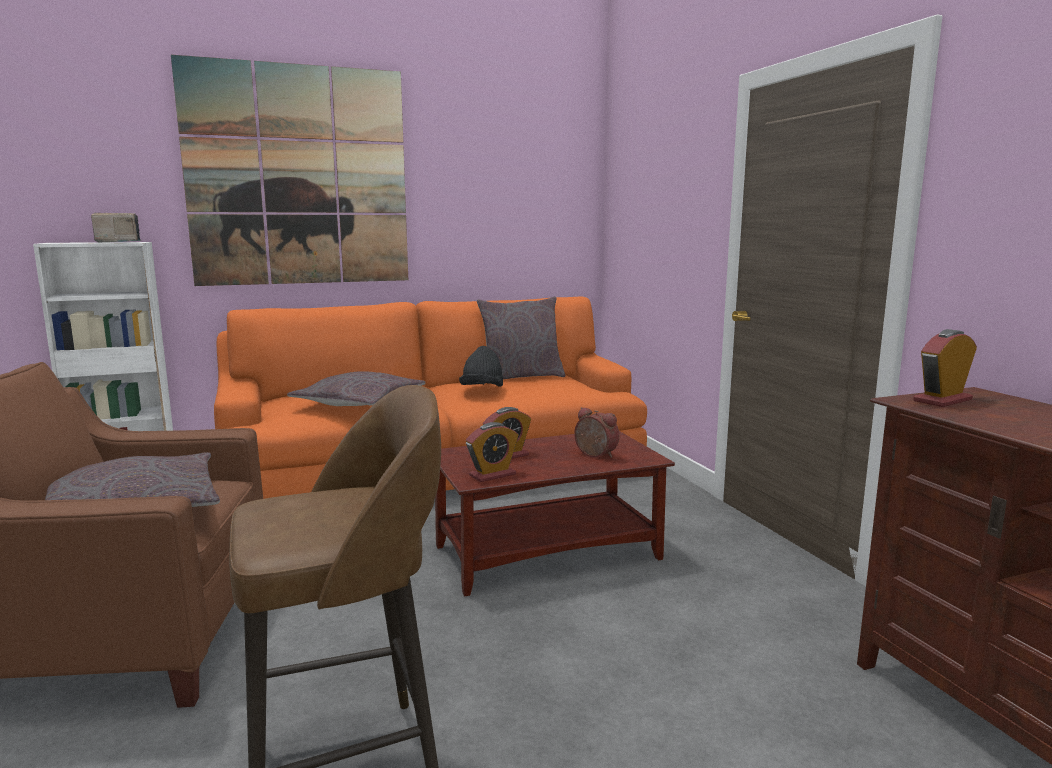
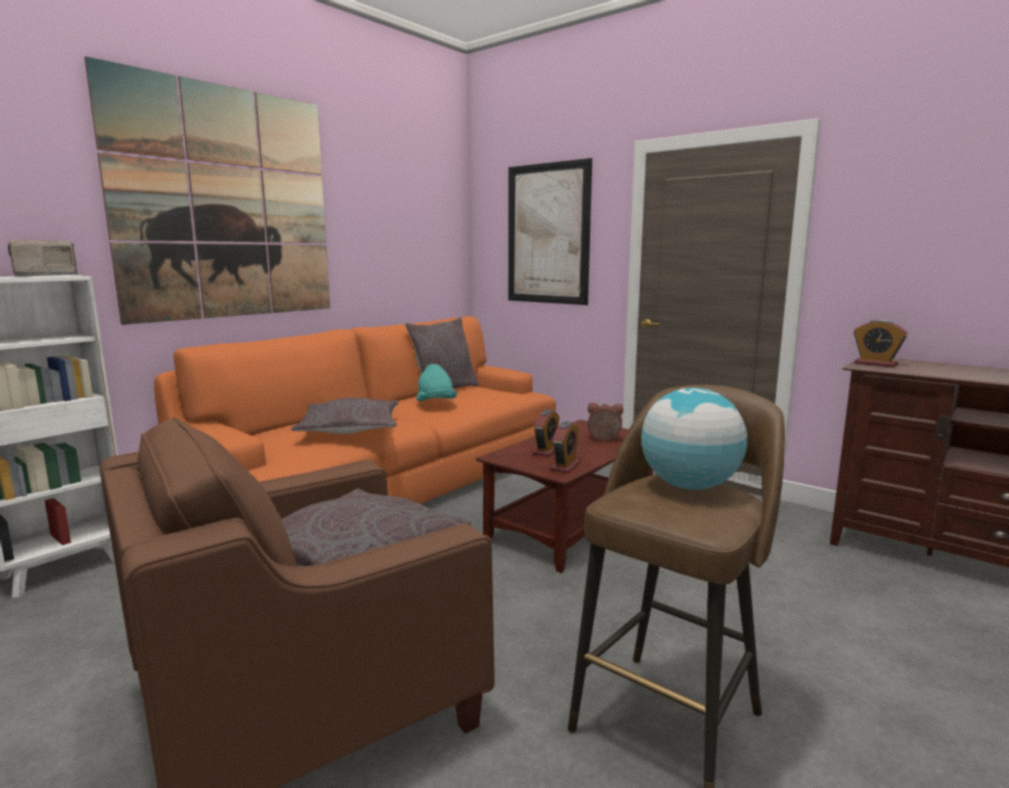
camera: 30 degrees left, 0 degrees up
black hat [459,346,503,387] -> turquoise hat [416,364,457,401]
alarm clock [913,329,977,407] -> alarm clock turned 75 degrees counterclockwise [854,319,908,367]
none -> picture [508,158,592,305]
none -> globe [641,388,748,490]

